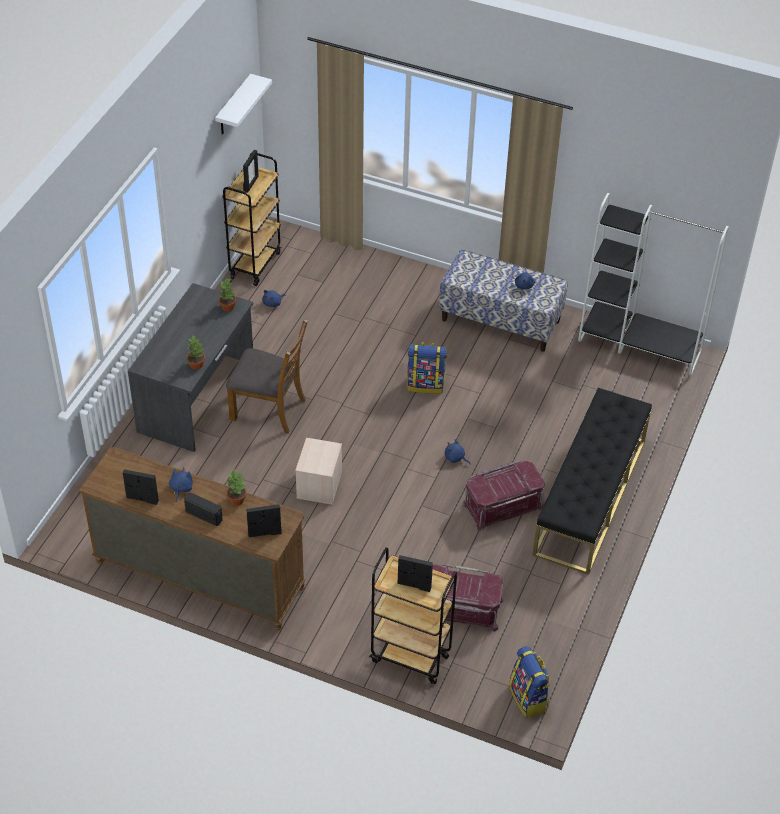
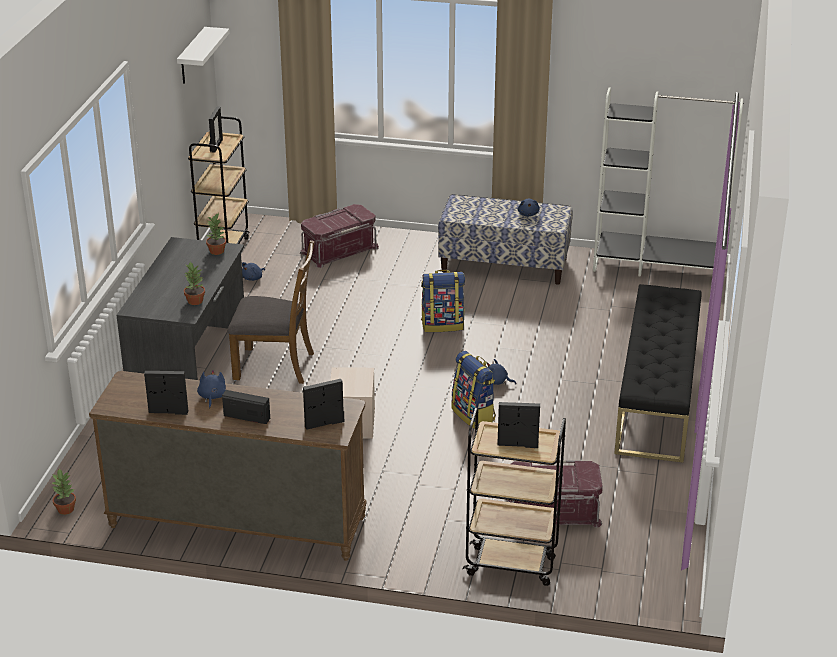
camera: 10 degrees left, 15 degrees down
potted plant [226,469,246,506] -> potted plant moved to [51,469,76,515]
red storage box [462,460,545,531] -> red storage box moved to [300,204,379,268]
backpack [509,646,550,718] -> backpack moved to [451,351,496,429]

